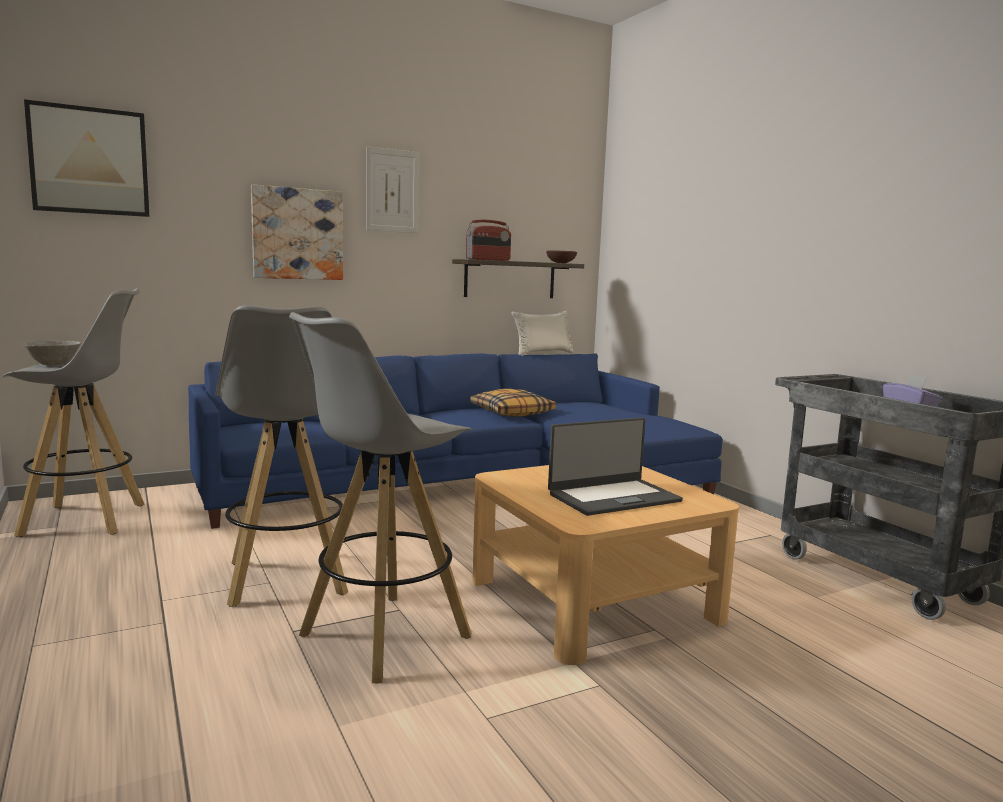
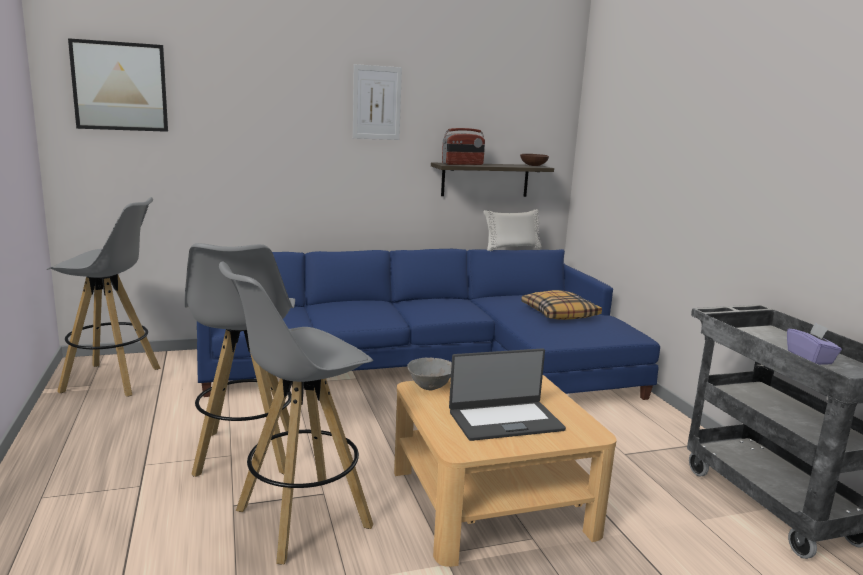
camera: 10 degrees right, 5 degrees up
grey bowl [23,341,81,365] -> grey bowl moved to [407,358,452,390]
picture [251,184,343,280] -> none
pillow [470,389,556,417] -> pillow moved to [521,290,602,320]

